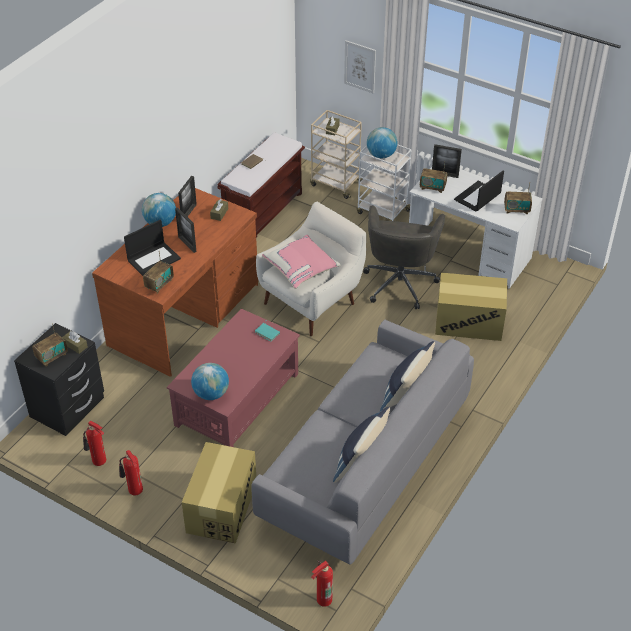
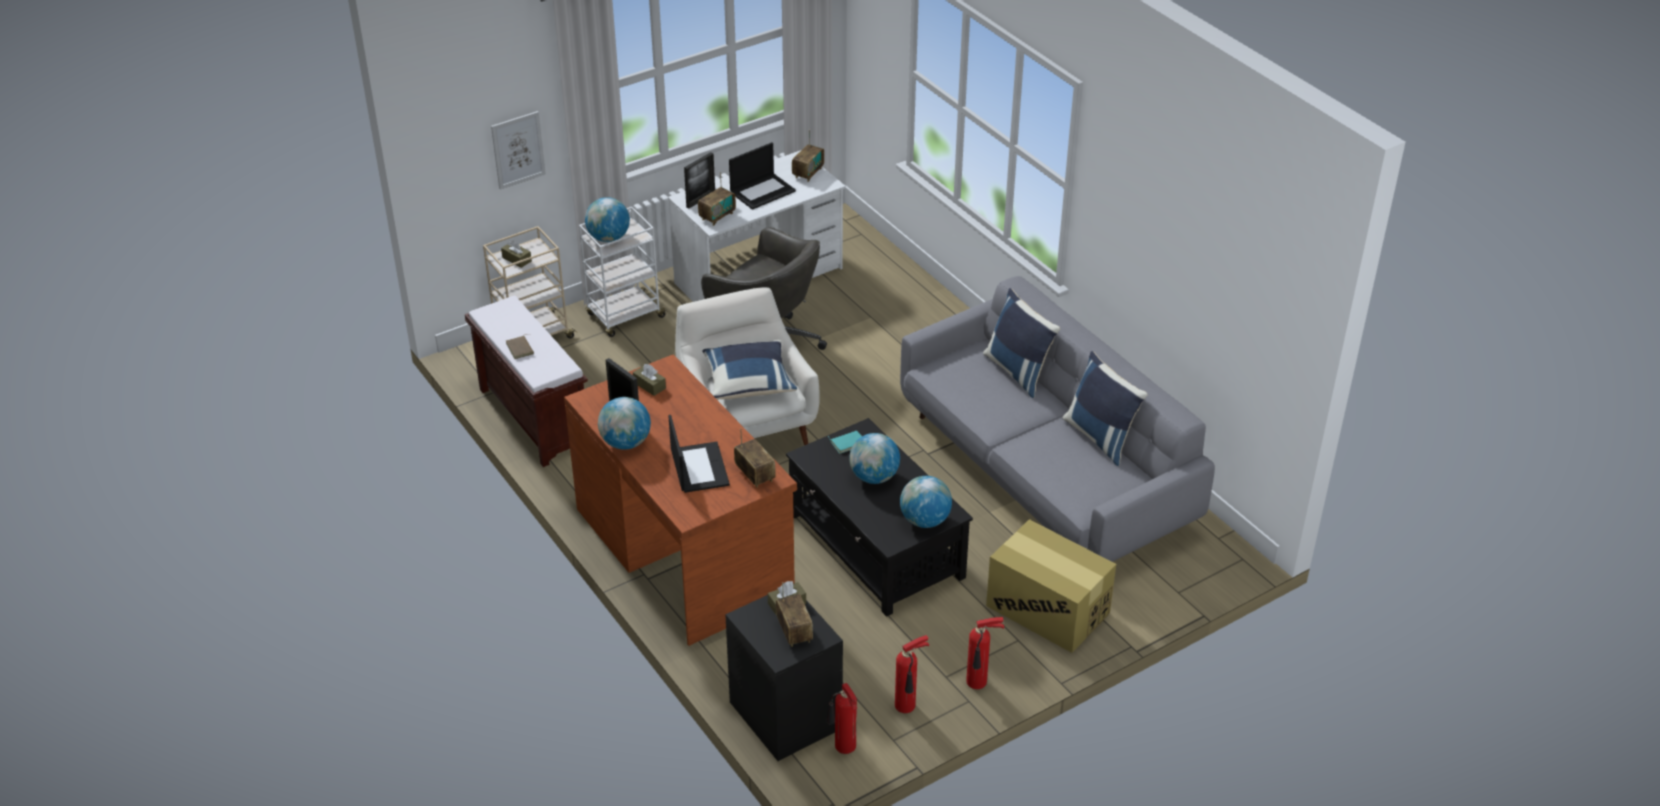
camera: 65 degrees left, 5 degrees down
red coffee table [167,309,300,447] -> black coffee table [786,418,973,617]
picture frame [175,207,197,253] -> none
pink pillow [262,235,340,289] -> blue pillow [702,340,797,400]
fire extinguisher [311,561,333,607] -> fire extinguisher moved to [826,683,857,754]
cardboard box [435,273,507,341] -> none
laptop [454,171,504,211] -> laptop turned 105 degrees counterclockwise [729,142,796,210]
none -> globe [849,433,900,484]

